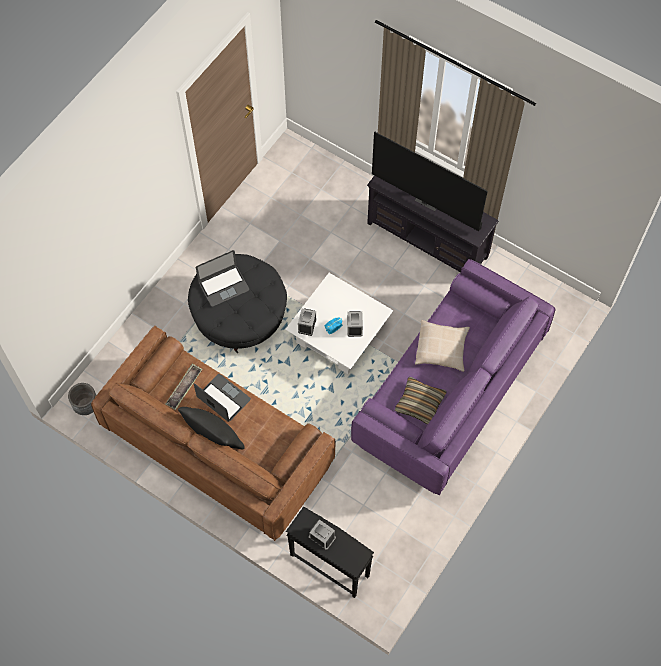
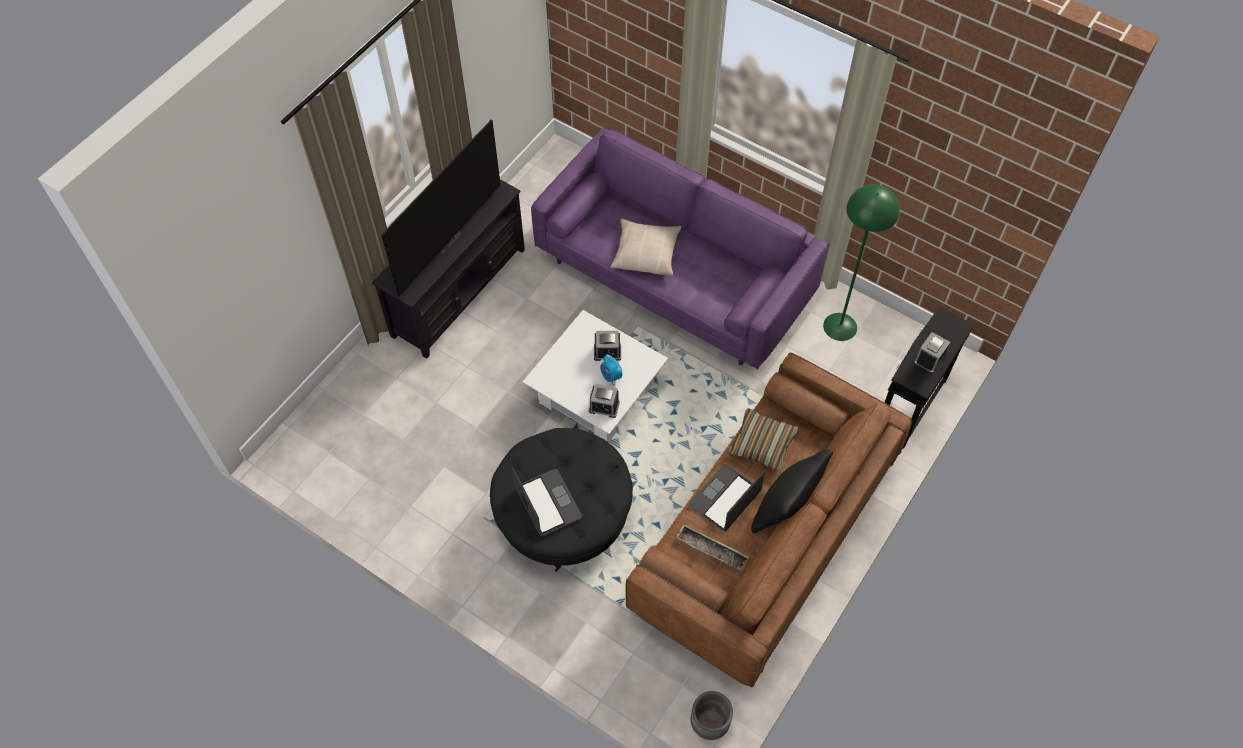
camera: 90 degrees left, 5 degrees down
pillow [395,377,447,425] -> pillow moved to [728,409,799,471]
none -> green floor lamp [823,184,900,341]

